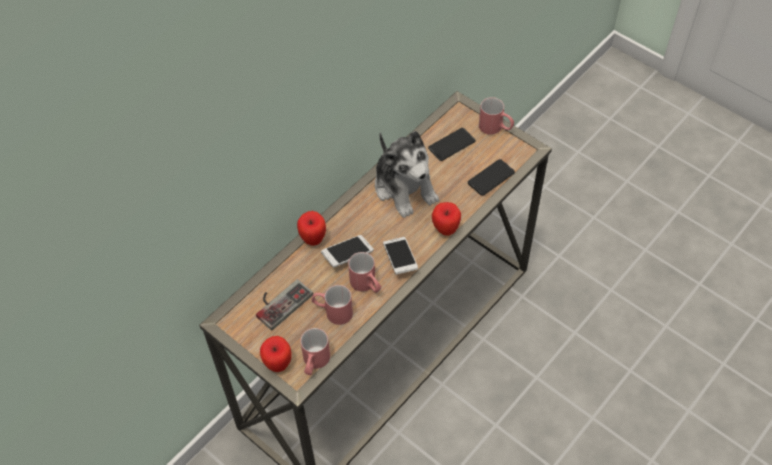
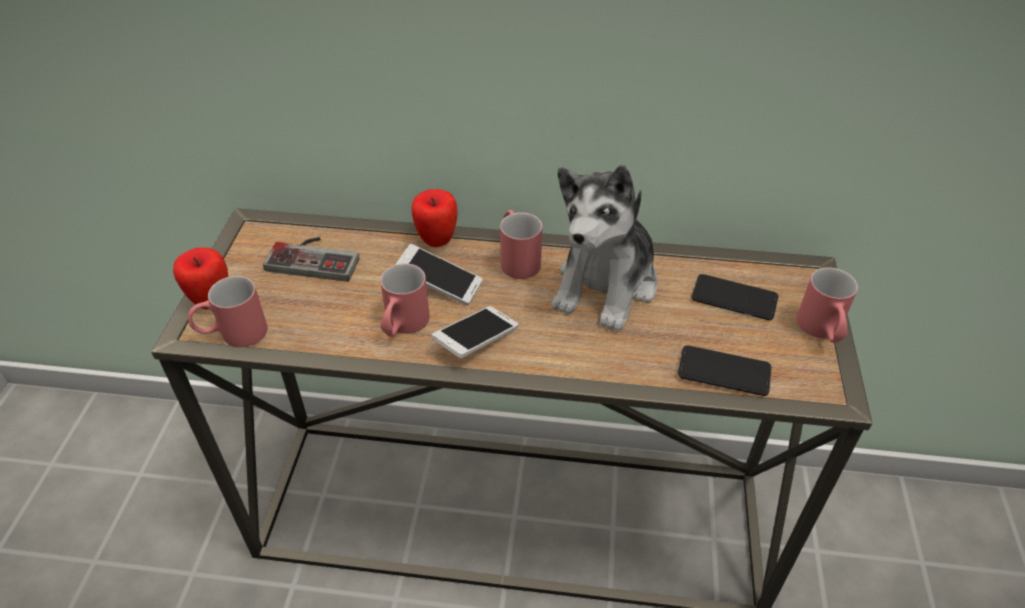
camera: 55 degrees right, 10 degrees down
red mug [312,285,353,325] -> red mug moved to [500,210,542,279]
apple [432,202,461,236] -> none

